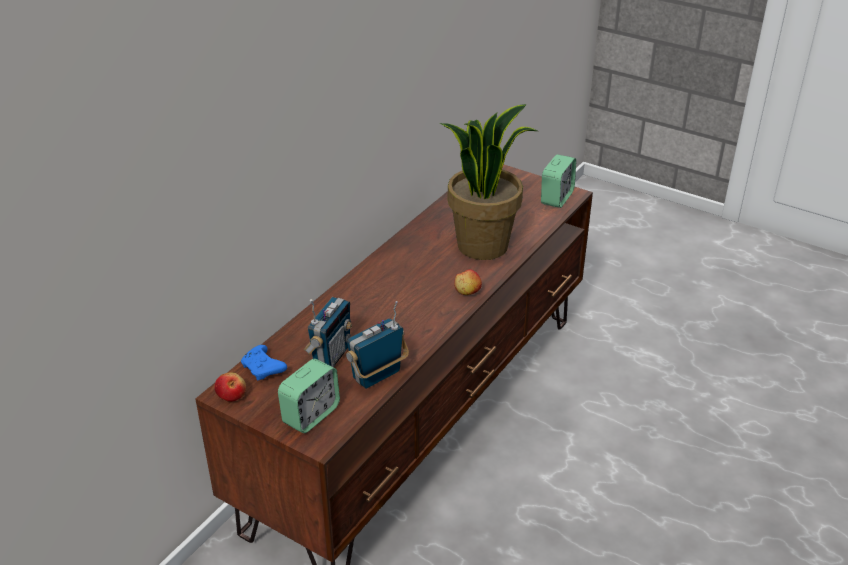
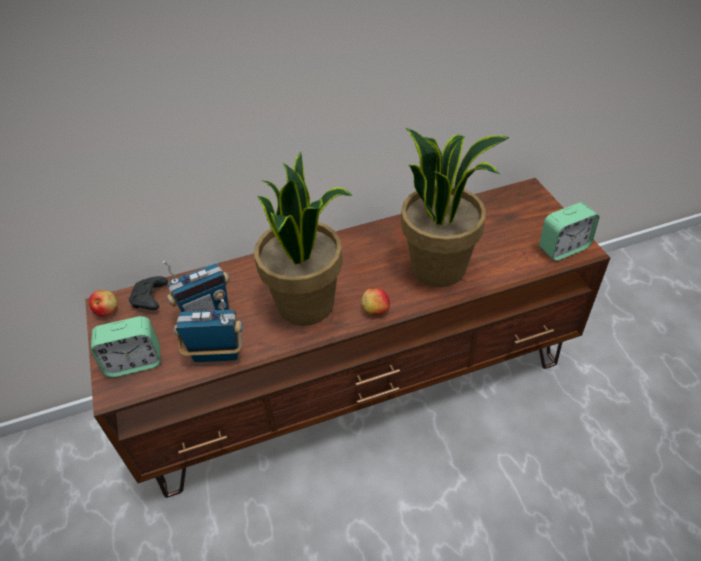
camera: 40 degrees right, 10 degrees up
blue game controller [241,345,287,380] -> black game controller [129,276,168,310]
none -> potted plant [254,152,352,326]

